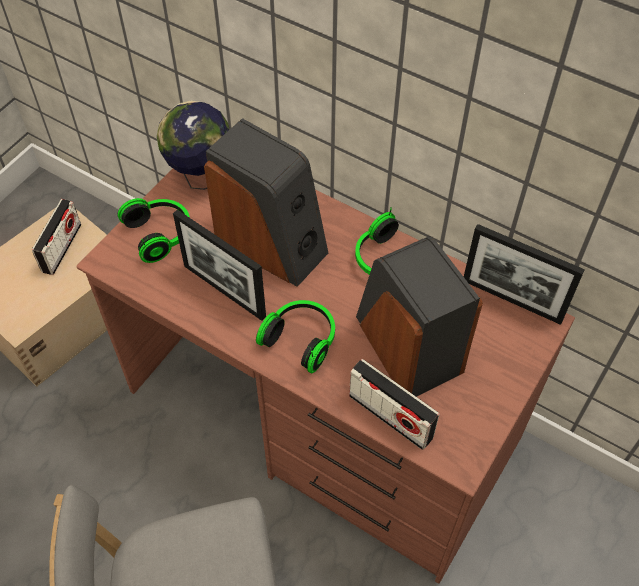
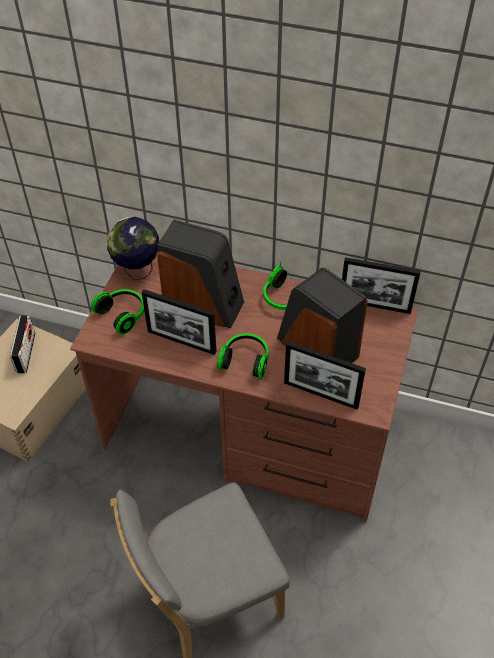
camera: 15 degrees left, 5 degrees down
radio [349,359,439,450] -> picture frame [284,341,366,410]

